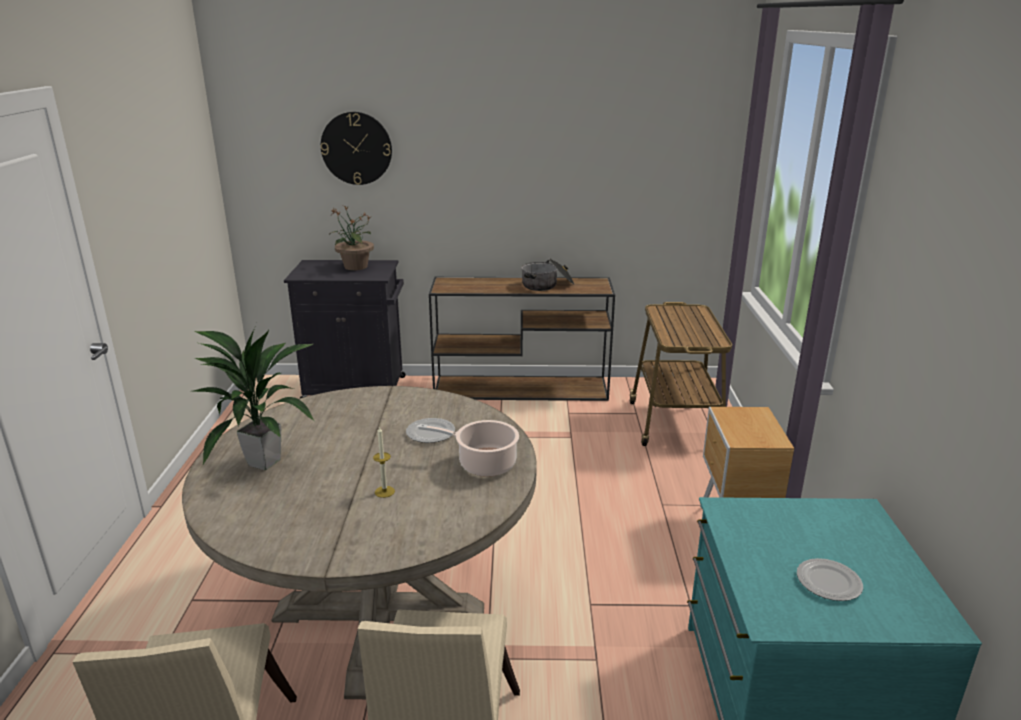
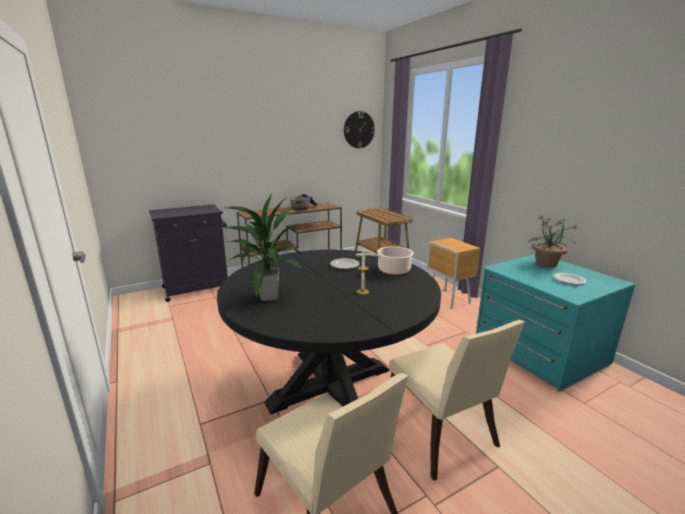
camera: 30 degrees left, 5 degrees down
beige dining table [182,386,537,699] -> black dining table [217,250,441,414]
wall clock [320,112,392,185] -> wall clock moved to [344,111,375,148]
potted plant [329,206,374,270] -> potted plant moved to [529,216,578,267]

